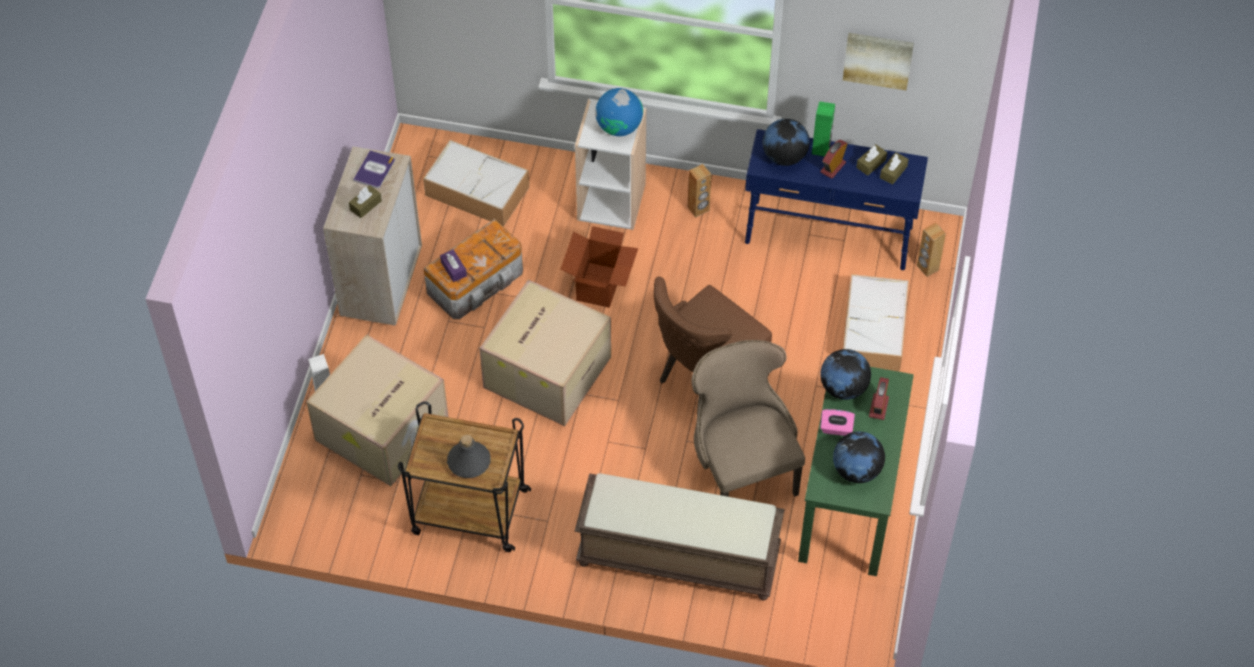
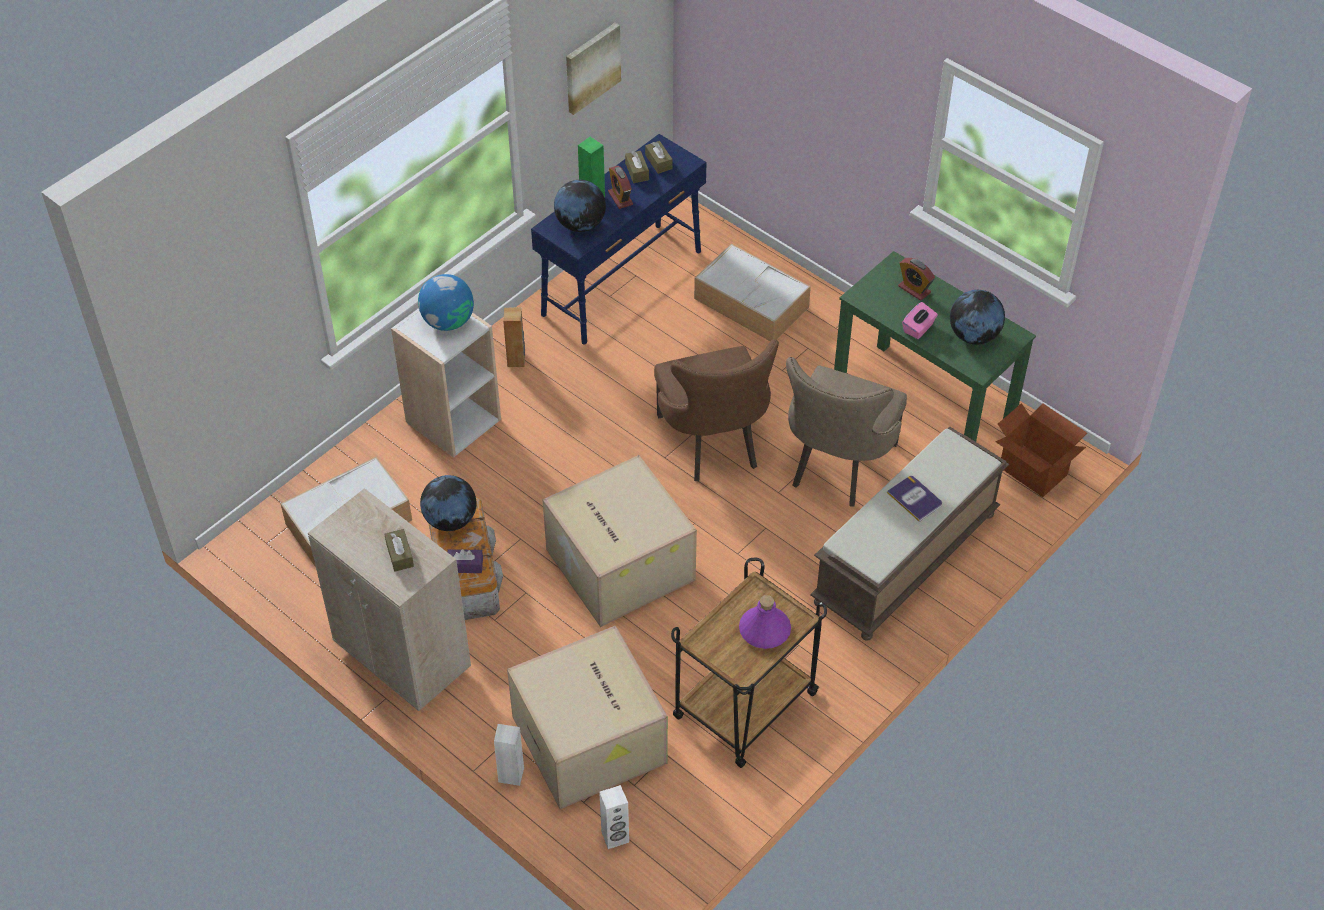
camera: 60 degrees left, 5 degrees down
book [353,150,395,188] -> book moved to [887,476,942,522]
grey bottle [447,435,491,478] -> purple bottle [739,595,791,649]
cardboard box [560,226,638,308] -> cardboard box moved to [996,403,1087,497]
beige chair [692,340,805,497] -> beige chair turned 75 degrees counterclockwise [786,357,907,507]
globe [820,349,871,400] -> globe moved to [420,475,476,531]
brown speaker [917,223,946,277] -> none
none -> white speaker [599,785,629,849]

